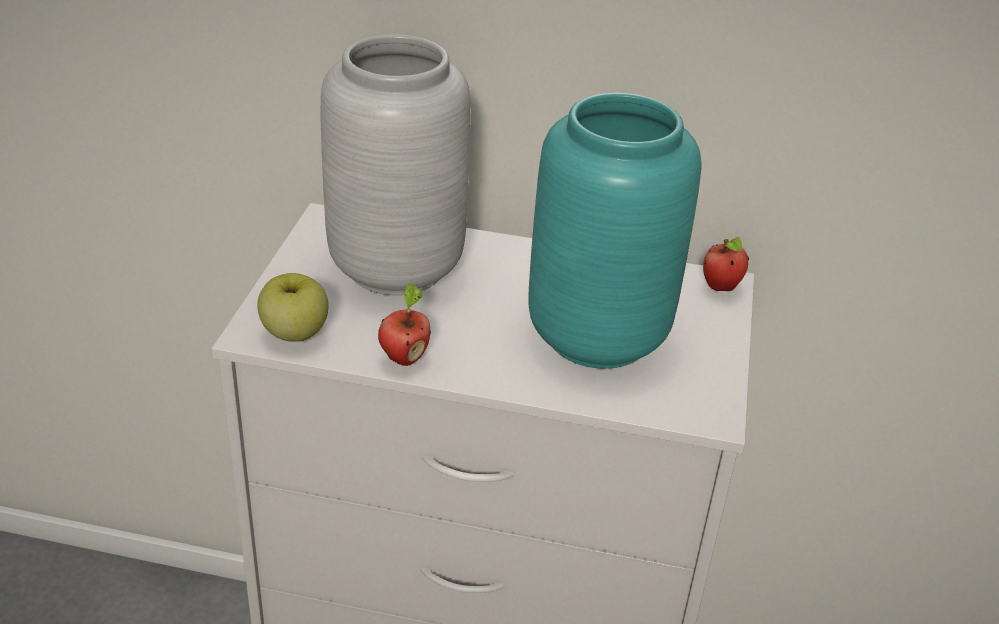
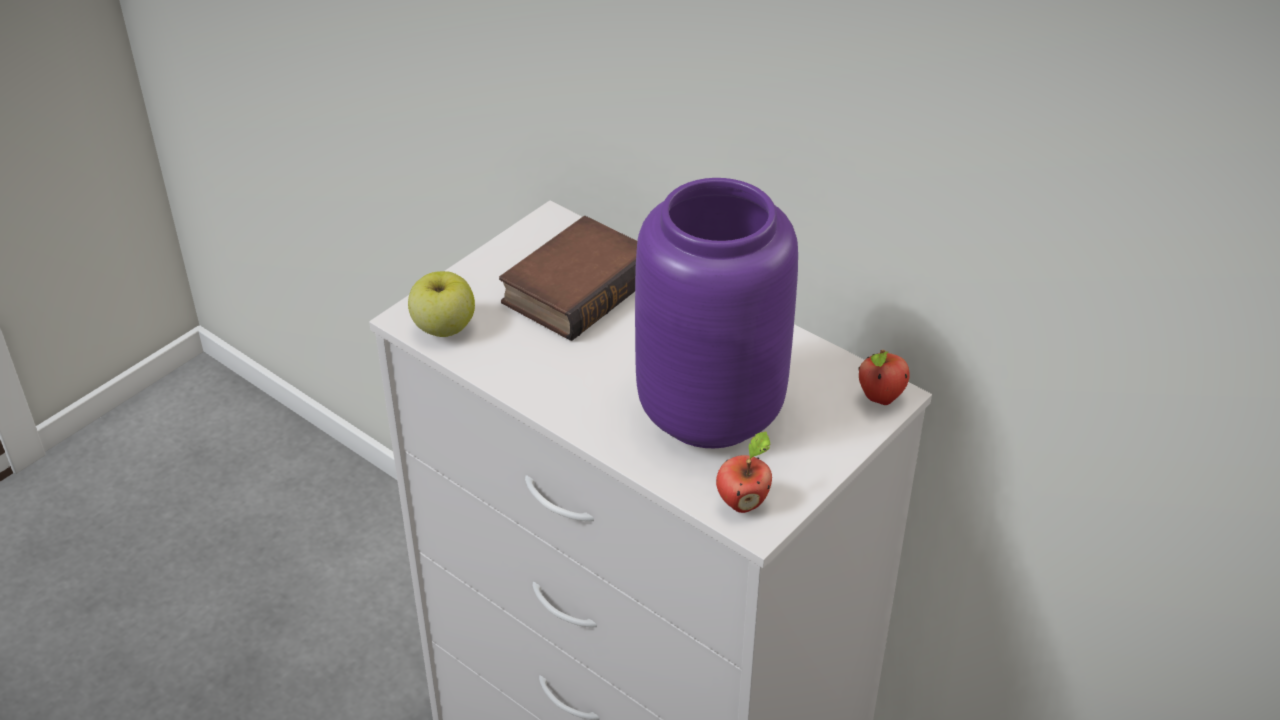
camera: 30 degrees right, 5 degrees up
grey vase [320,34,471,295] -> book [499,216,637,341]
apple [378,283,431,366] -> apple moved to [716,432,772,513]
turquoise vase [528,93,701,369] -> purple vase [635,178,798,448]

